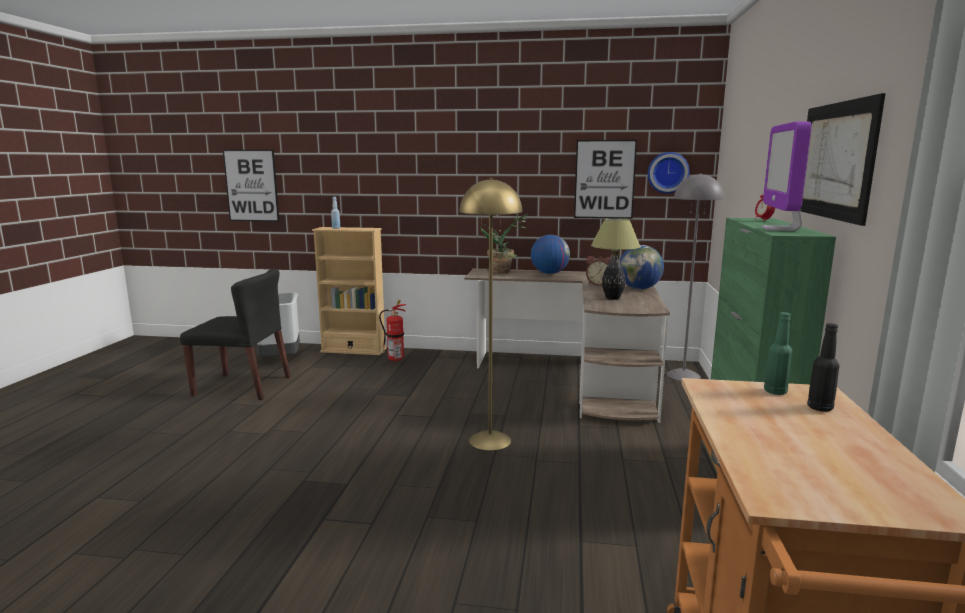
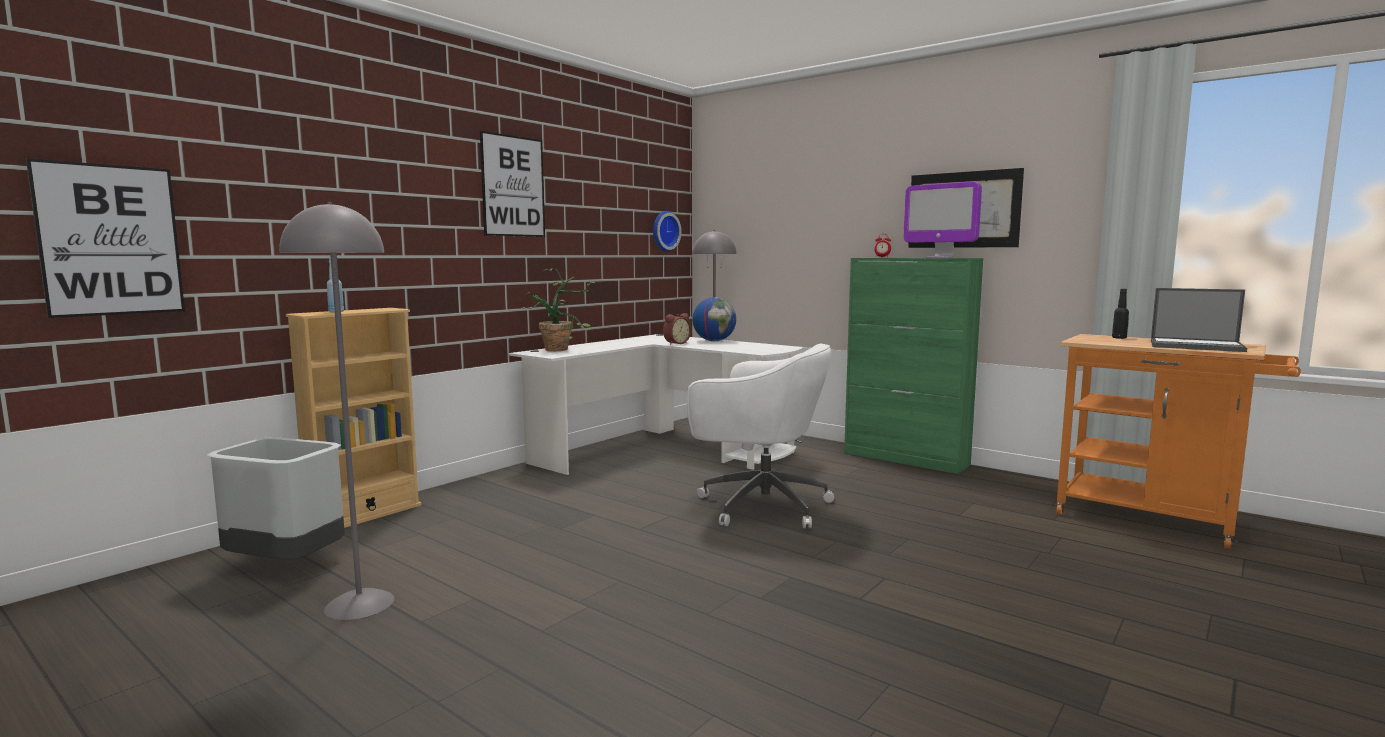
camera: 60 degrees left, 5 degrees down
black chair [180,269,291,400] -> grey floor lamp [279,202,395,620]
fire extinguisher [379,300,406,362] -> none
yellow floor lamp [460,178,522,450] -> white office chair [687,344,834,529]
brown desk [464,269,670,423] -> white desk [509,334,803,475]
globe [531,235,570,274] -> none
picture [574,140,637,219] -> picture moved to [480,131,545,237]
table lamp [591,218,641,300] -> none
green bottle [764,312,792,395] -> none
none -> laptop [1151,288,1247,352]

